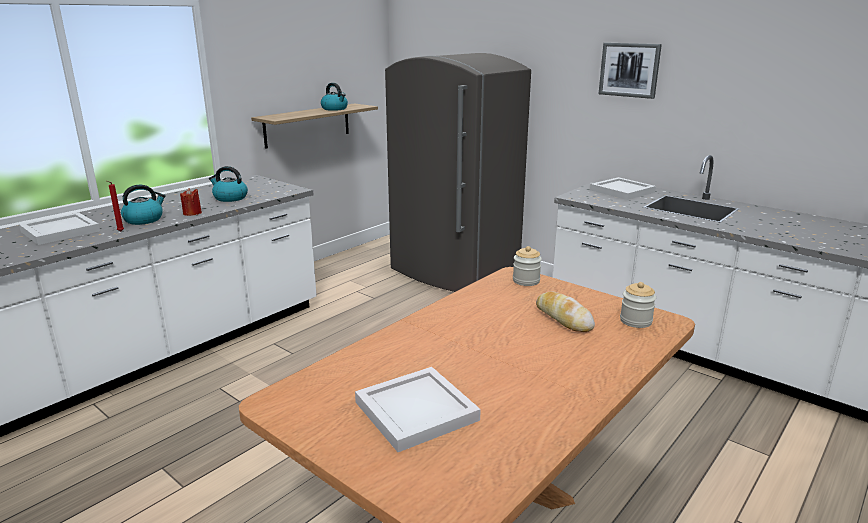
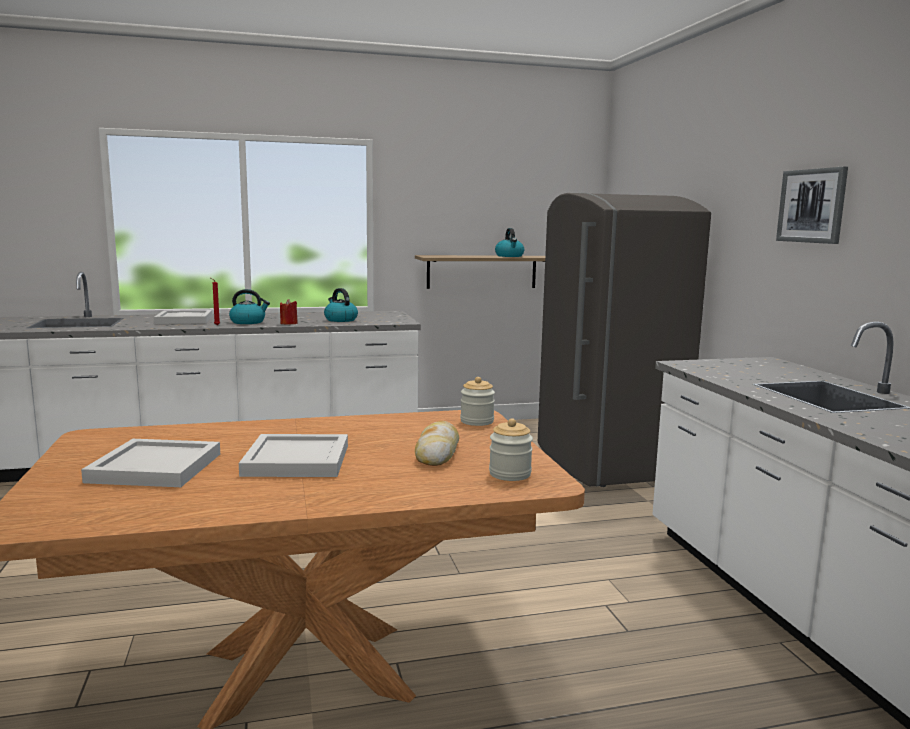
camera: 35 degrees right, 10 degrees down
white tray [590,177,656,200] -> white tray moved to [239,434,348,477]

